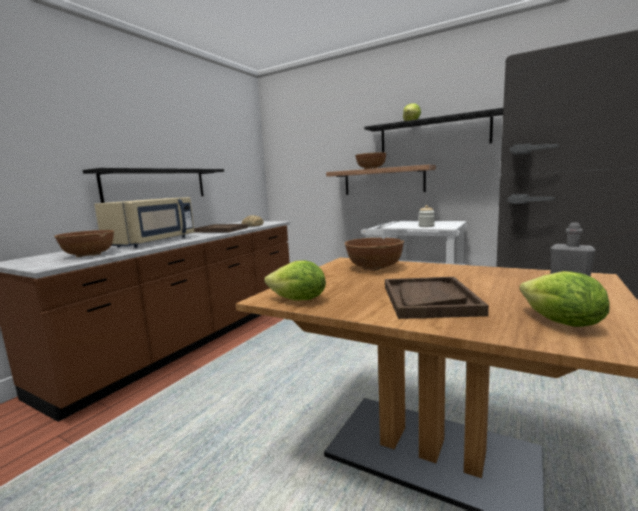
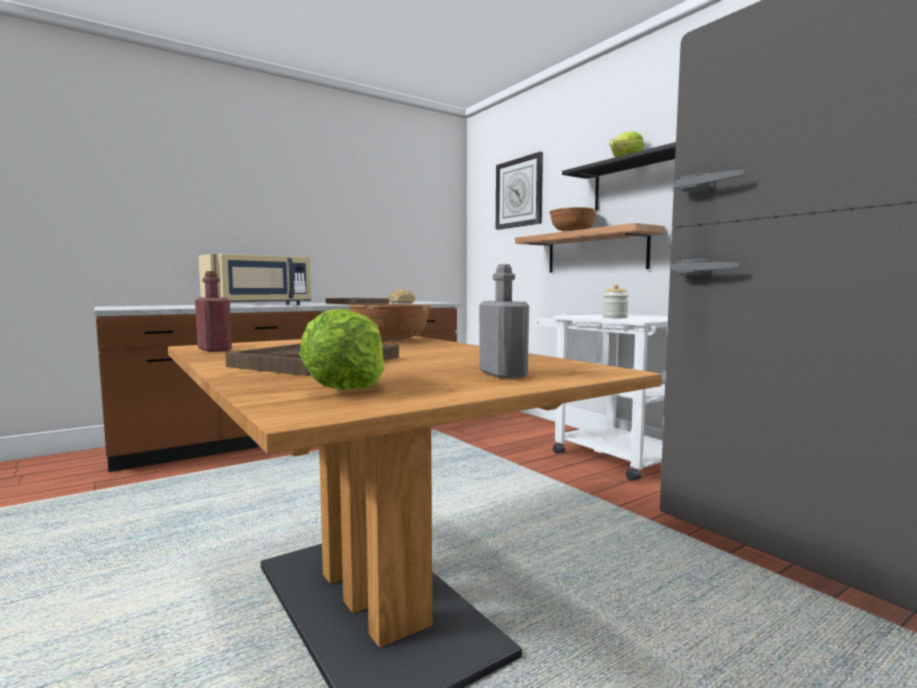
camera: 25 degrees right, 5 degrees down
brown bowl [54,230,114,257] -> none
black shelf [83,168,224,203] -> none
lettuce [264,260,326,300] -> red bottle [195,271,232,352]
none -> wall clock [496,152,543,230]

